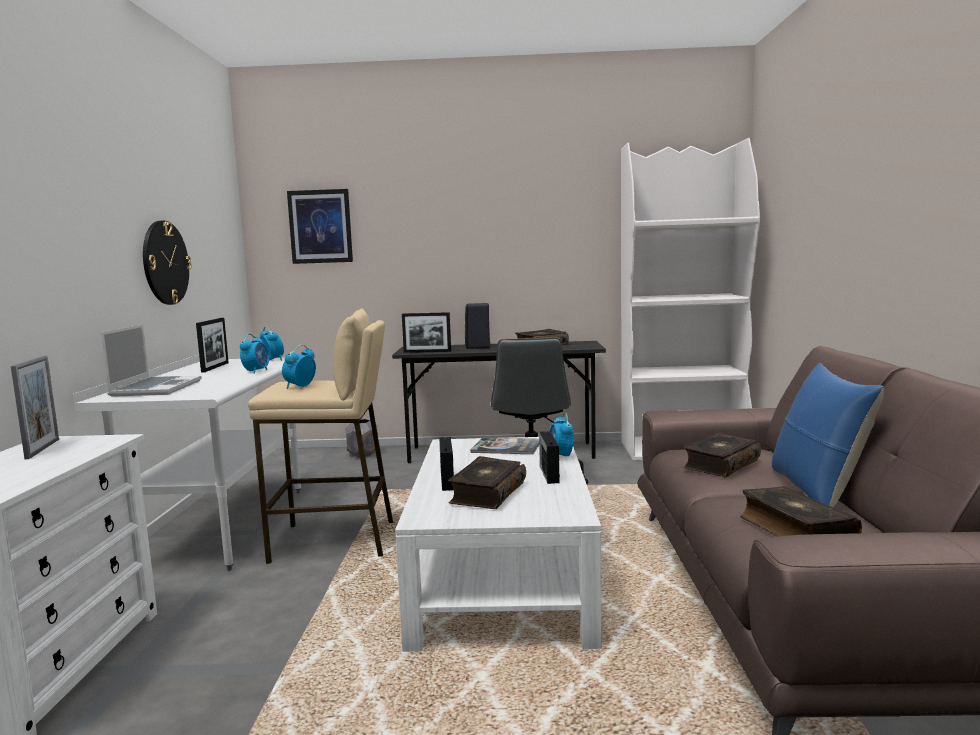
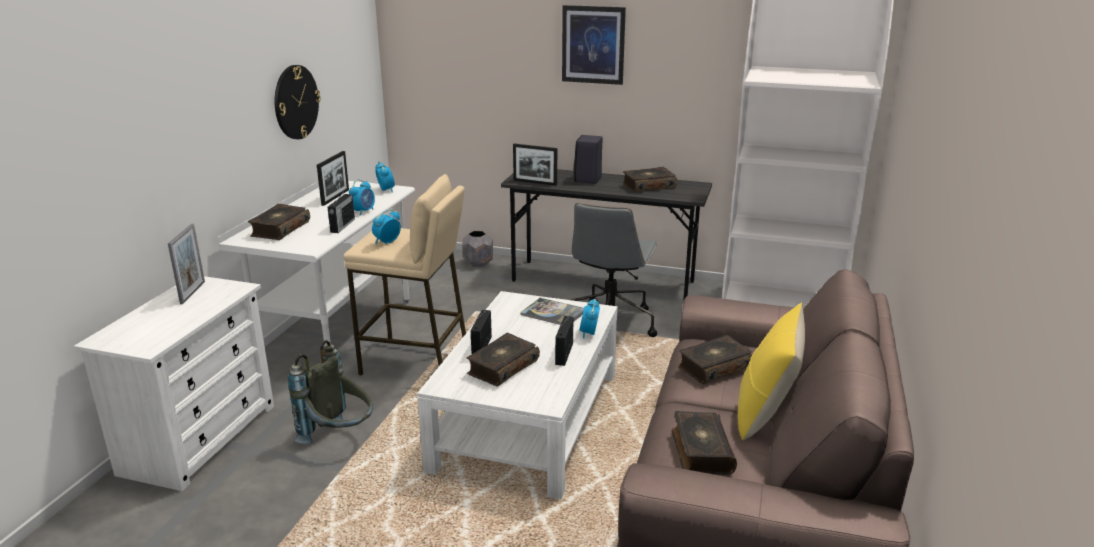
camera: 15 degrees right, 15 degrees up
laptop [101,324,202,397] -> book [248,204,310,240]
picture [287,189,353,264] -> picture moved to [562,5,626,85]
blue pillow [772,363,884,507] -> yellow pillow [738,303,805,440]
none -> grey backpack [288,340,373,444]
none -> radio [328,190,355,233]

